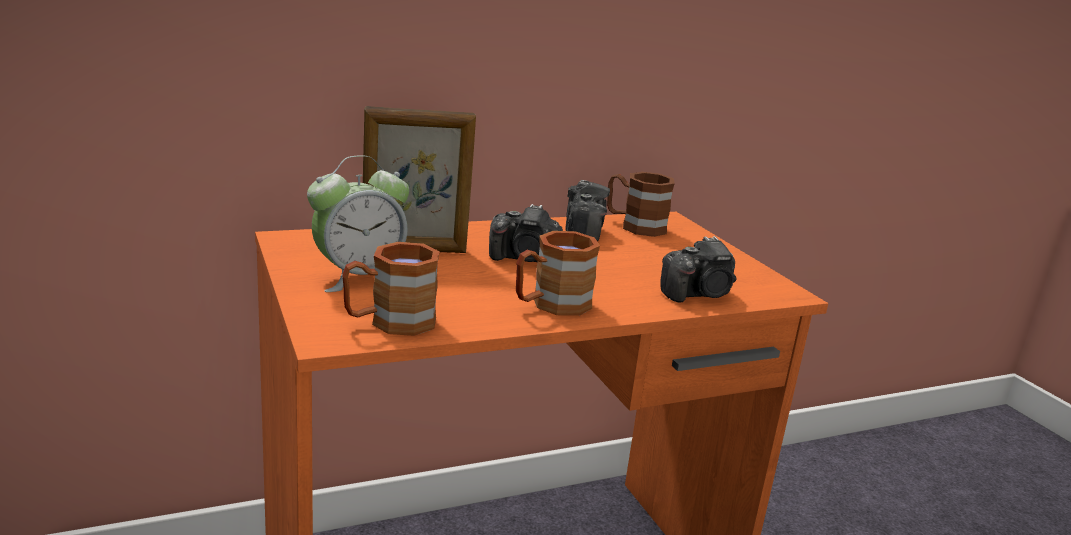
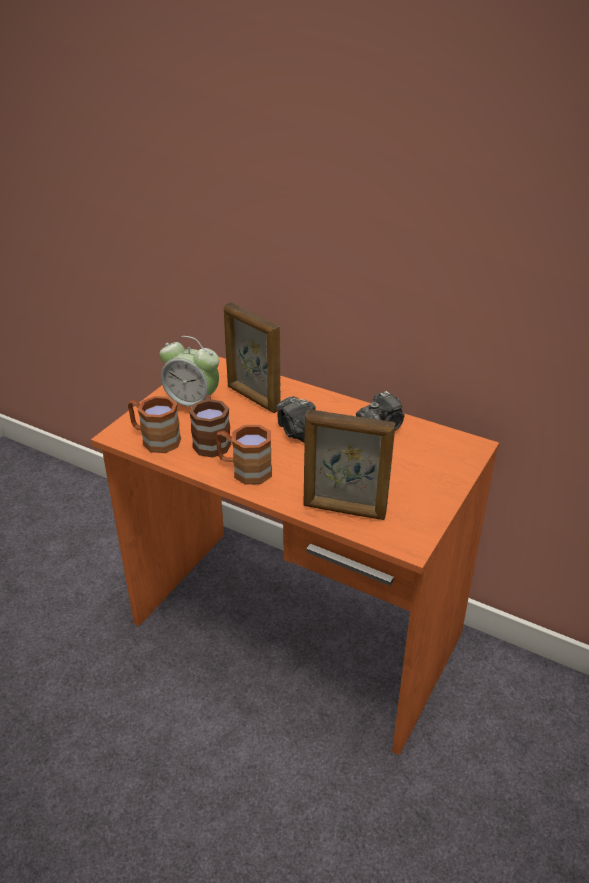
camera: 55 degrees right, 15 degrees up
brown mug [607,172,675,237] -> brown mug moved to [189,395,231,458]
camera [660,236,737,302] -> picture frame [304,409,395,520]

